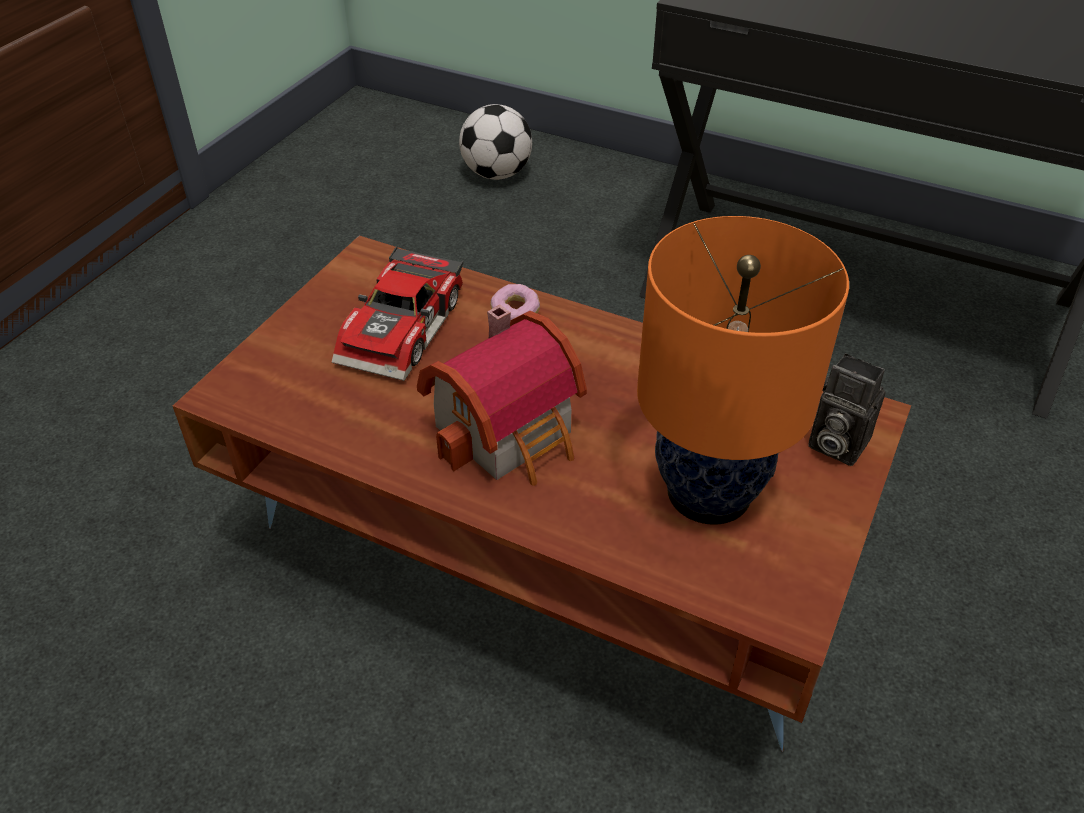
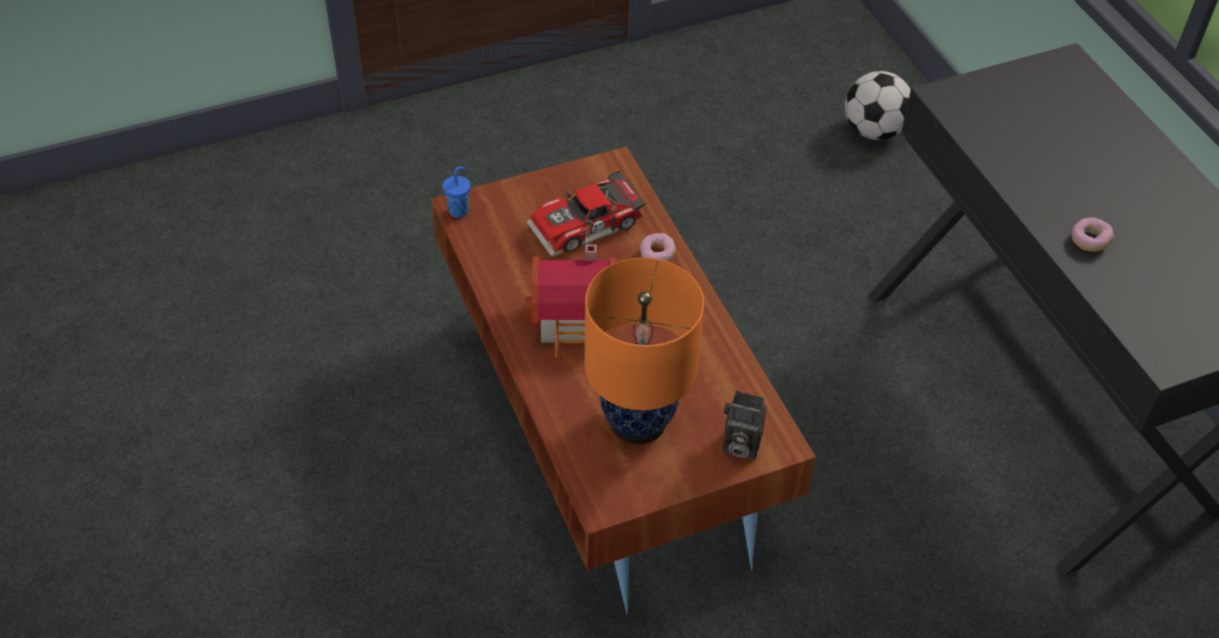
camera: 40 degrees right, 5 degrees up
camera [808,353,886,466] -> camera turned 60 degrees counterclockwise [722,391,767,460]
none -> blue cup [442,167,470,218]
none -> donut [1072,217,1114,252]

